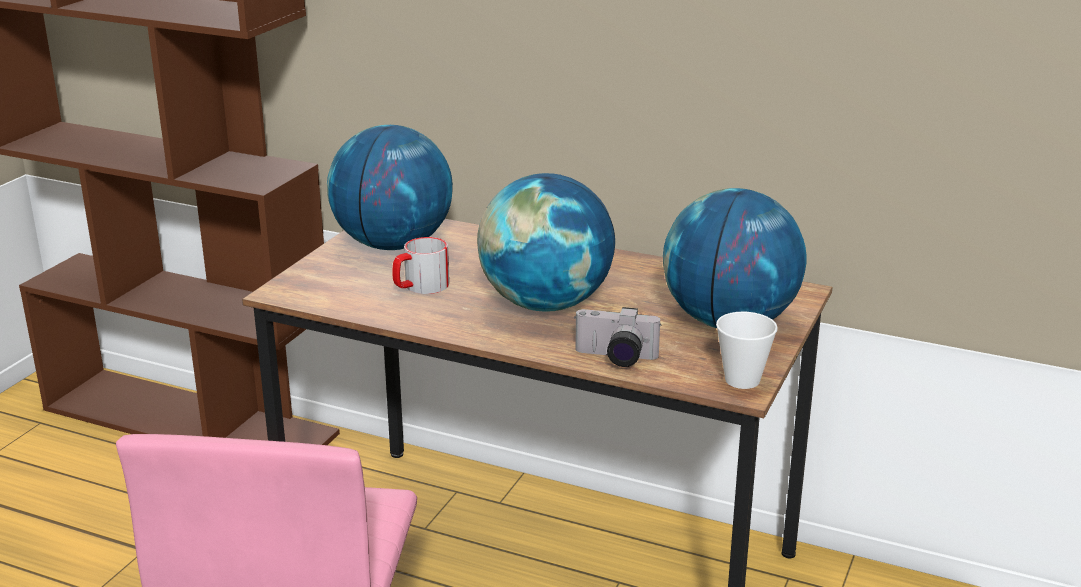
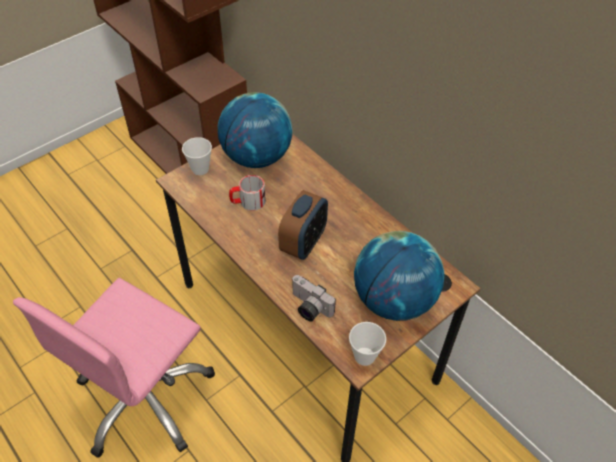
camera: 25 degrees right, 25 degrees up
globe [477,173,615,312] -> alarm clock [278,190,328,260]
none -> cup [182,137,212,175]

